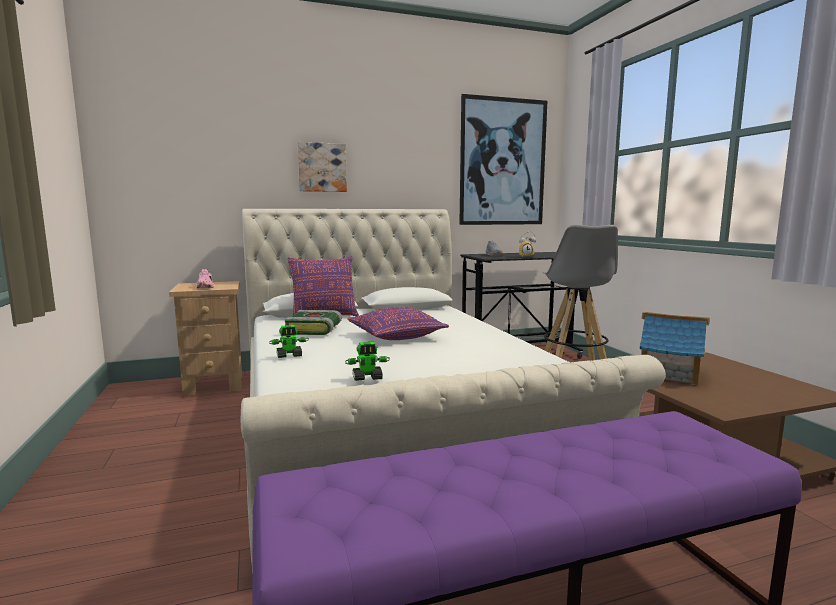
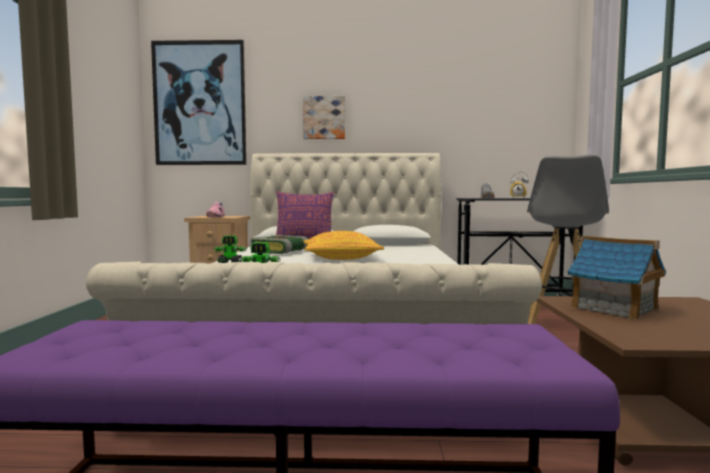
camera: 20 degrees right, 5 degrees down
purple pillow [347,307,449,340] -> yellow pillow [304,231,384,260]
picture [459,94,547,225] -> picture moved to [151,40,246,165]

